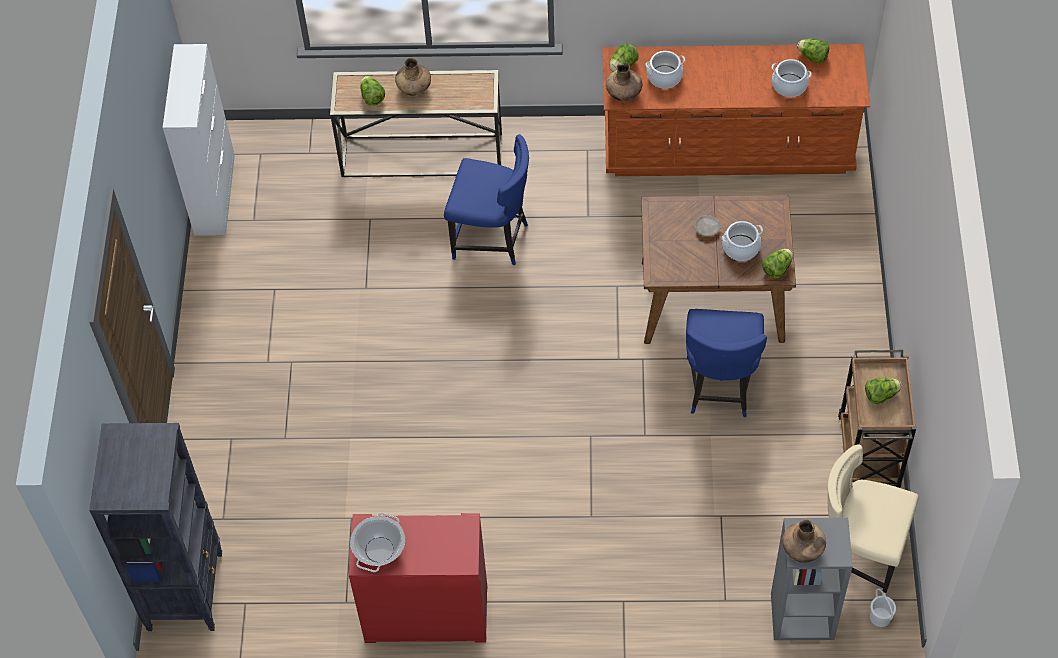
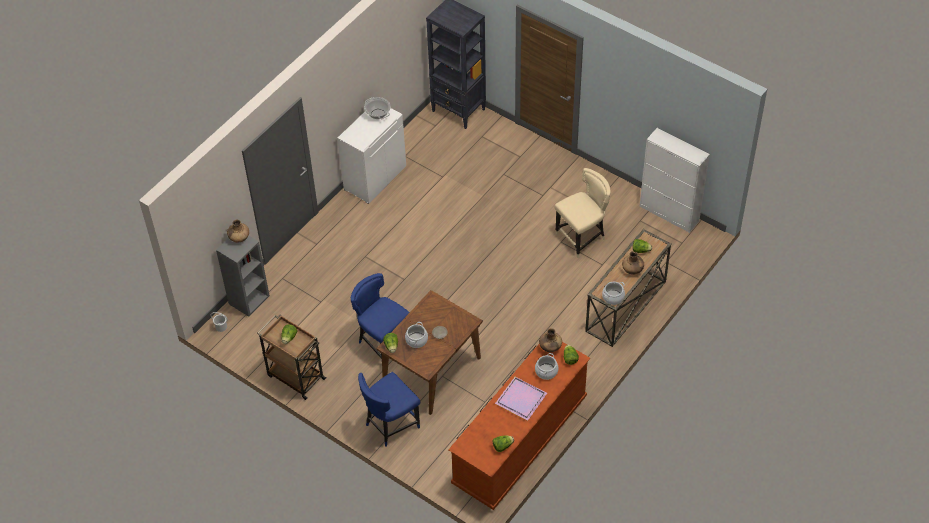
camera: 125 degrees right, 5 degrees down
red cabinet [349,513,487,643] -> white cabinet [337,108,406,204]
blue chair [444,134,529,266] -> blue chair moved to [358,372,420,447]
cooking pot [771,59,812,97] -> cooking pot moved to [602,282,625,305]
beige chair [828,445,919,596] -> beige chair moved to [554,168,611,258]
none -> purple tray [495,377,547,421]

